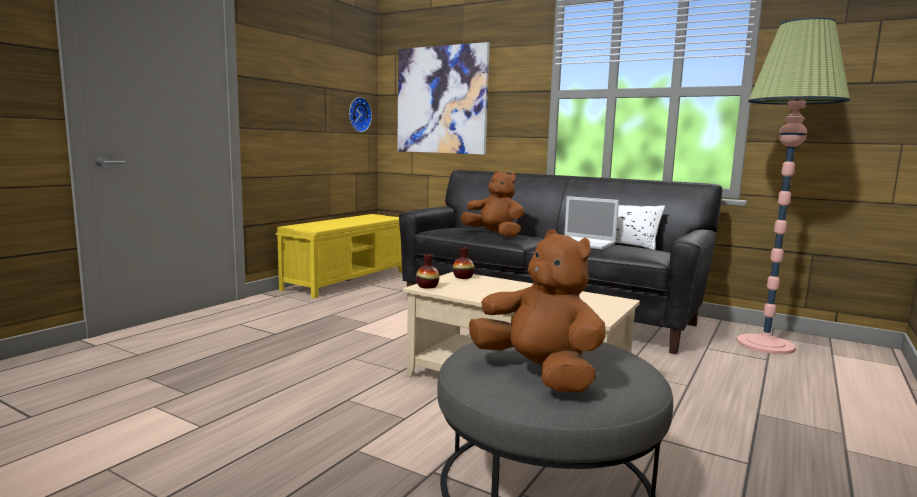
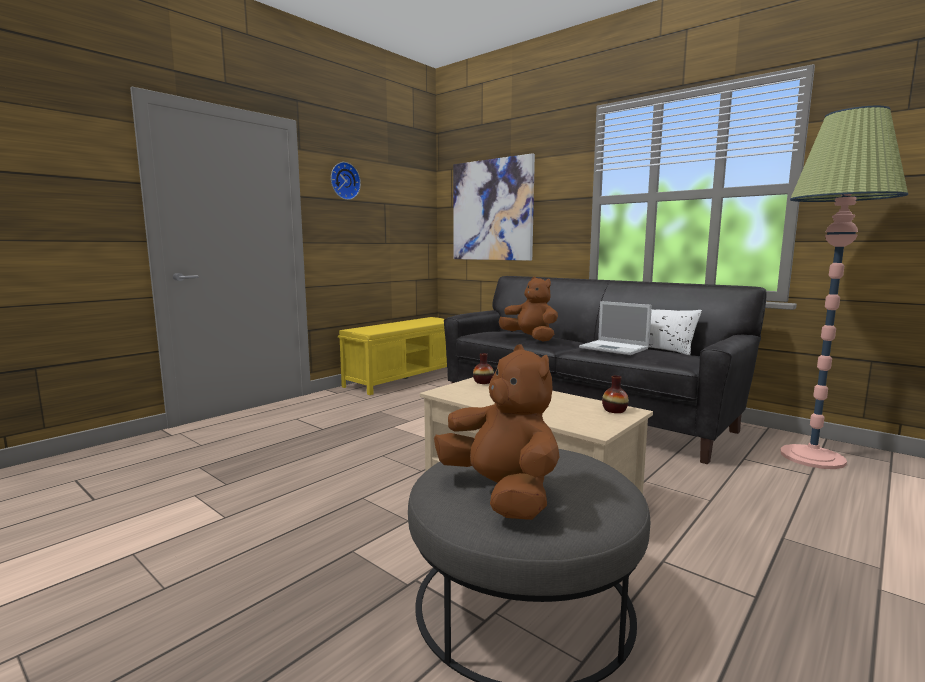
camera: 10 degrees right, 0 degrees up
wall clock [349,97,372,132] -> wall clock moved to [331,162,361,200]
vase [416,254,439,289] -> vase moved to [602,375,629,413]

